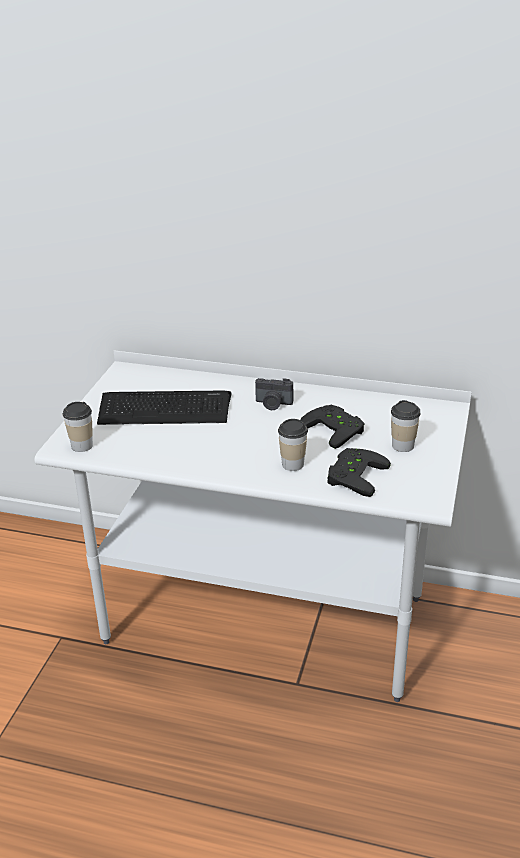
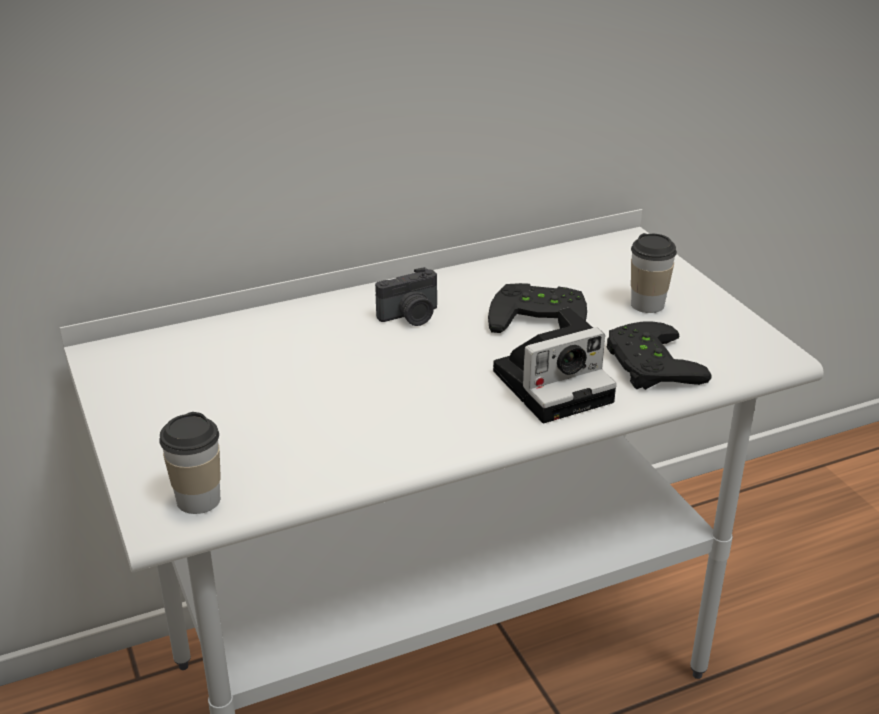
camera: 40 degrees left, 0 degrees up
keyboard [97,391,231,425] -> none
cup [278,419,308,471] -> camera [493,308,617,423]

